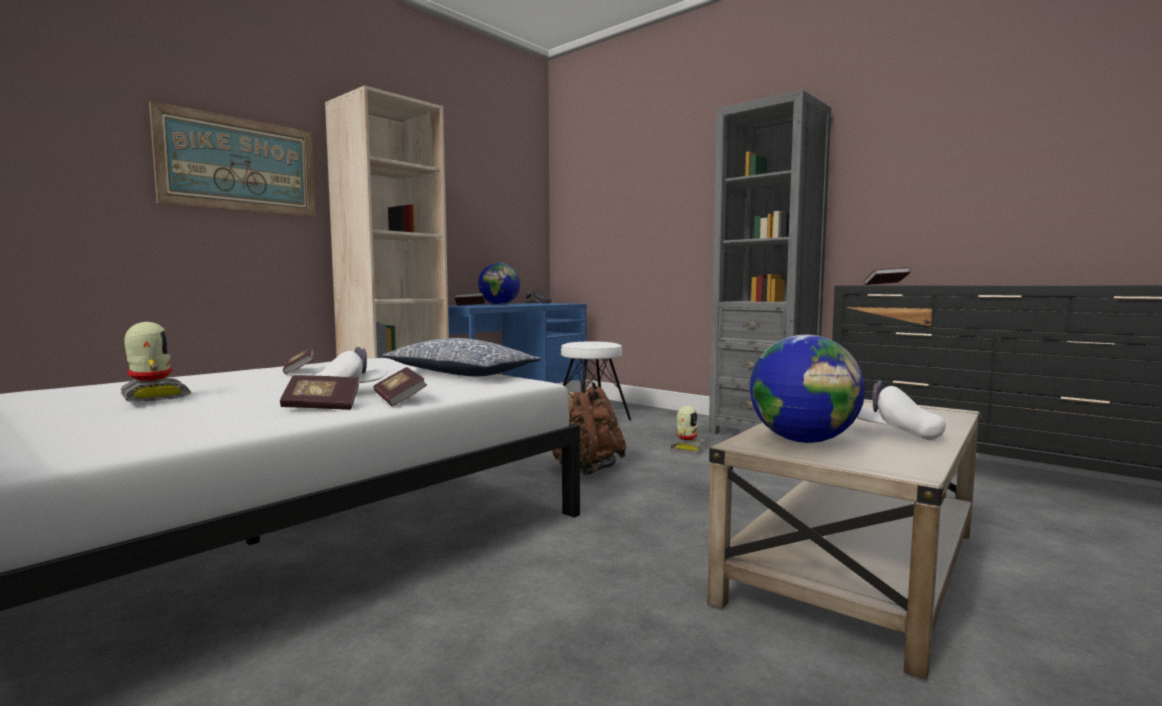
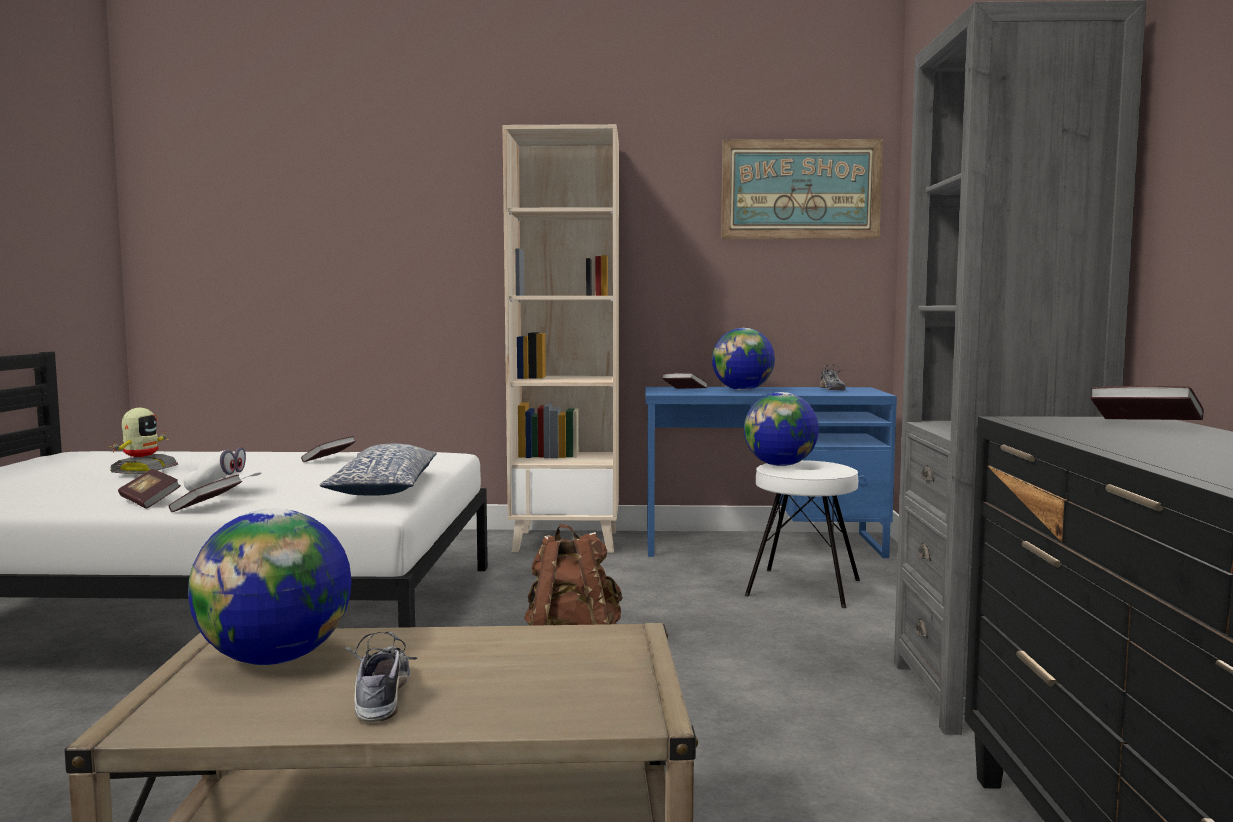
camera: 50 degrees right, 0 degrees up
picture [149,101,316,217] -> picture moved to [721,139,883,239]
toy robot [670,406,707,453] -> none
white cap [857,381,946,440] -> shoe [344,632,417,722]
none -> globe [744,392,819,466]

